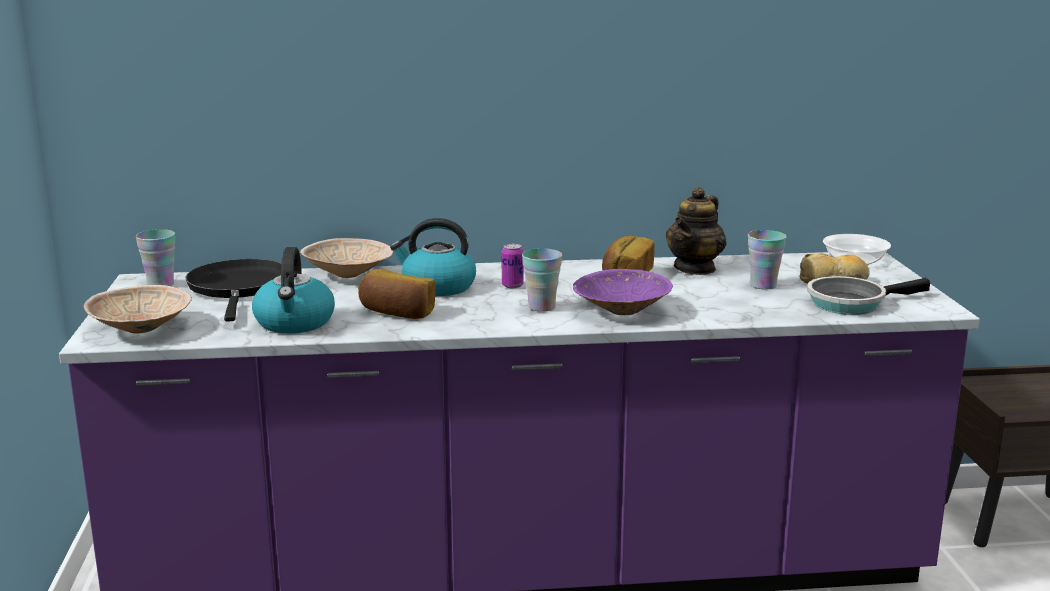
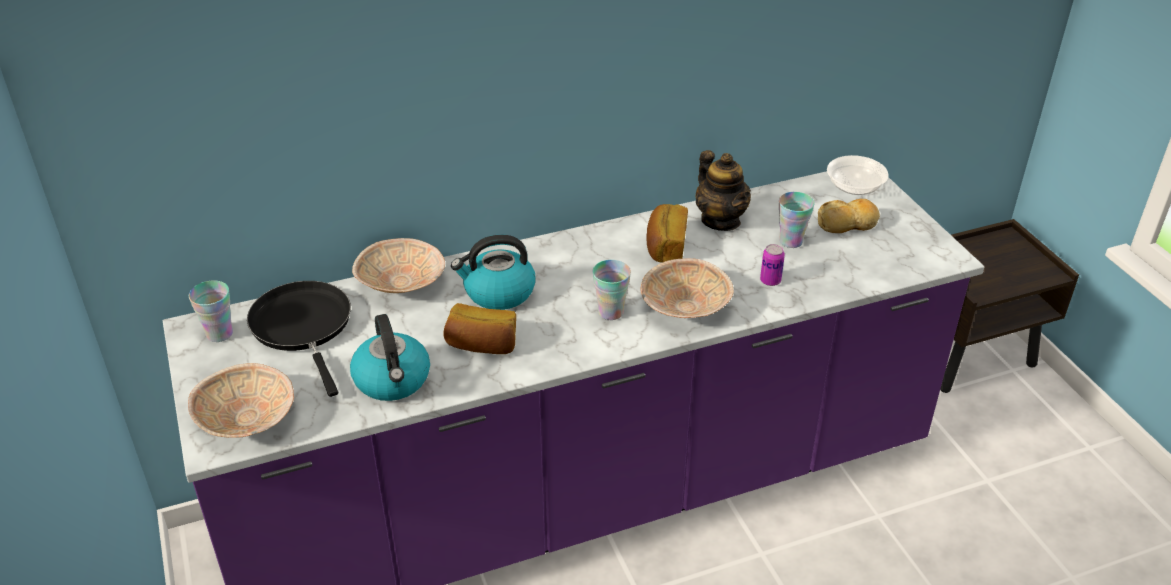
camera: 15 degrees left, 20 degrees up
can [502,244,524,288] -> can moved to [760,244,785,286]
purple bowl [573,269,673,315] -> beige bowl [640,258,734,318]
teapot [666,187,727,275] -> teapot turned 45 degrees counterclockwise [696,150,751,231]
frying pan [807,276,930,315] -> none

